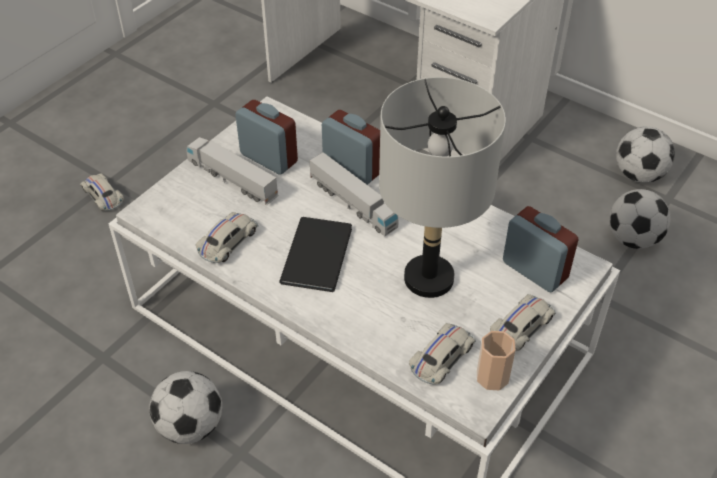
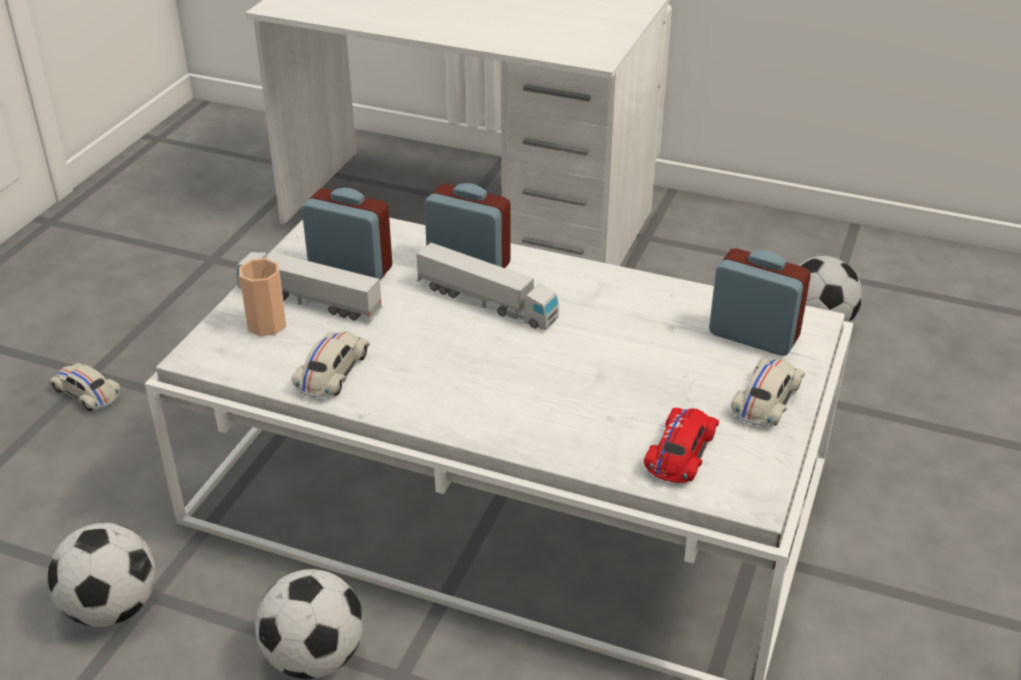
camera: 15 degrees left, 10 degrees down
black book [279,217,352,292] -> none
grey table lamp [379,77,506,298] -> none
white toy car [409,323,476,385] -> red toy car [644,408,719,483]
cup [477,331,516,390] -> cup moved to [239,258,286,336]
football [616,126,675,183] -> football moved to [48,523,156,627]

